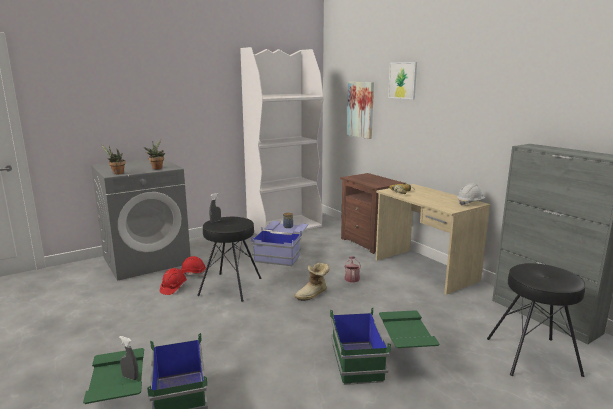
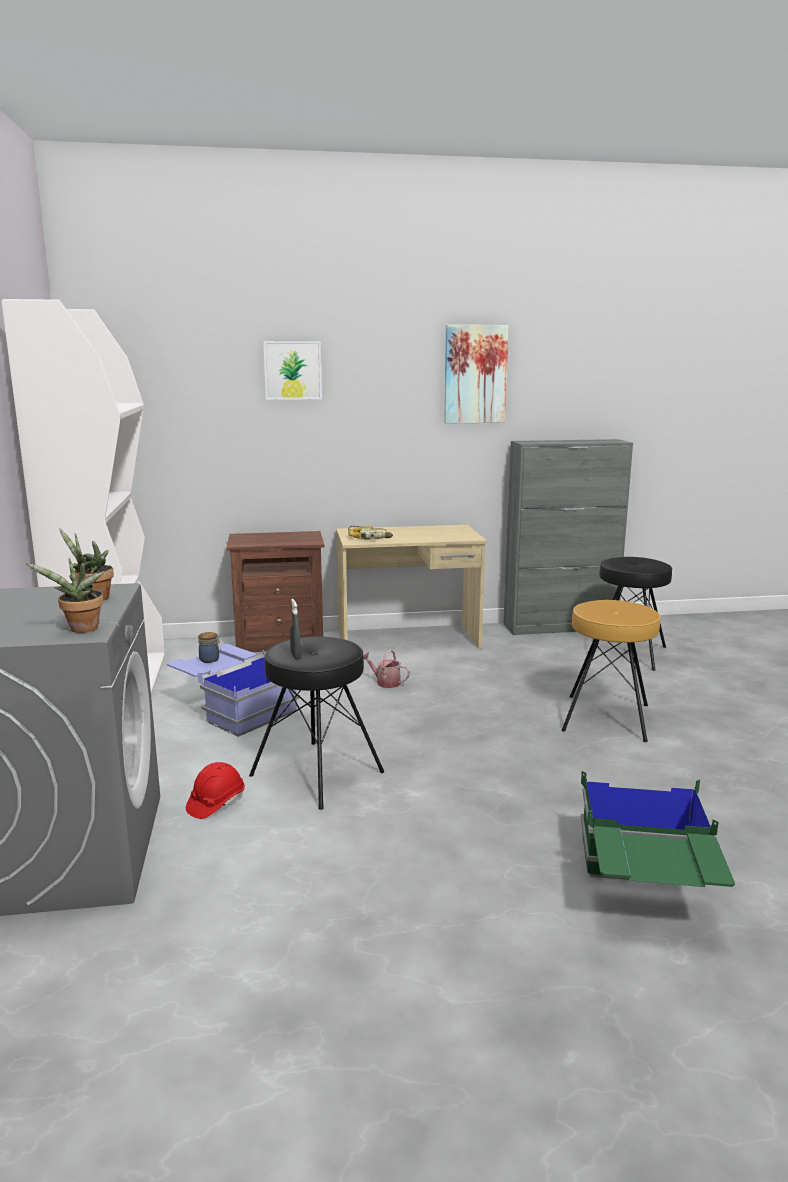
camera: 65 degrees left, 0 degrees up
grey spray bottle [119,336,139,380] -> none
red hard hat [160,268,187,295] -> none
boot [295,263,329,301] -> none
green storage box [330,308,439,385] -> brown stool [561,600,661,742]
picture [347,82,374,139] -> picture moved to [444,325,509,424]
white hard hat [457,183,485,206] -> none

